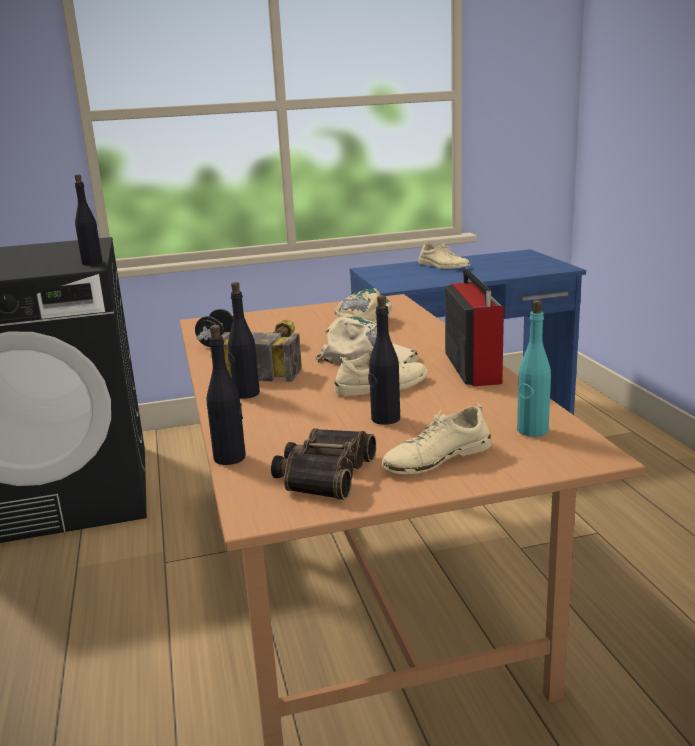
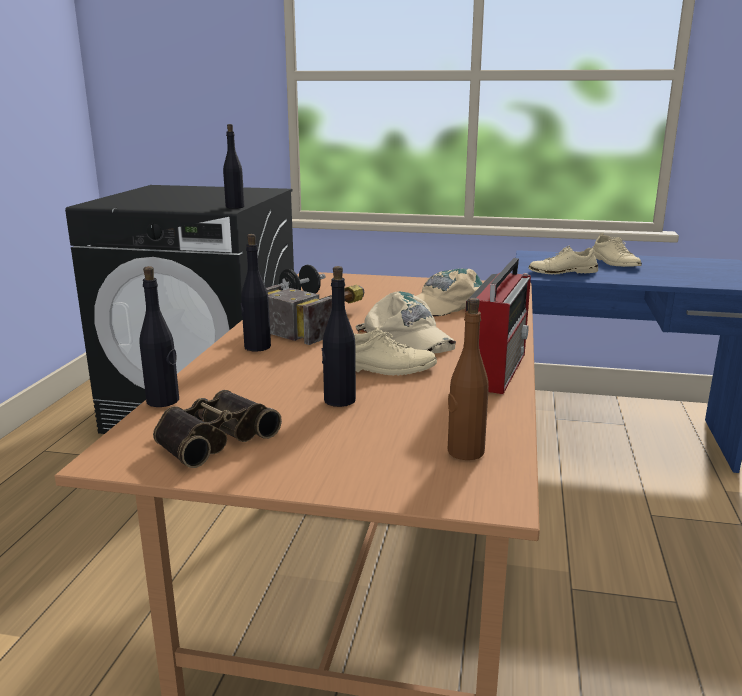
camera: 25 degrees right, 0 degrees up
beige shoe [382,404,491,474] -> beige shoe moved to [529,245,598,275]
turquoise bottle [517,300,551,437] -> brown bottle [448,298,489,460]

